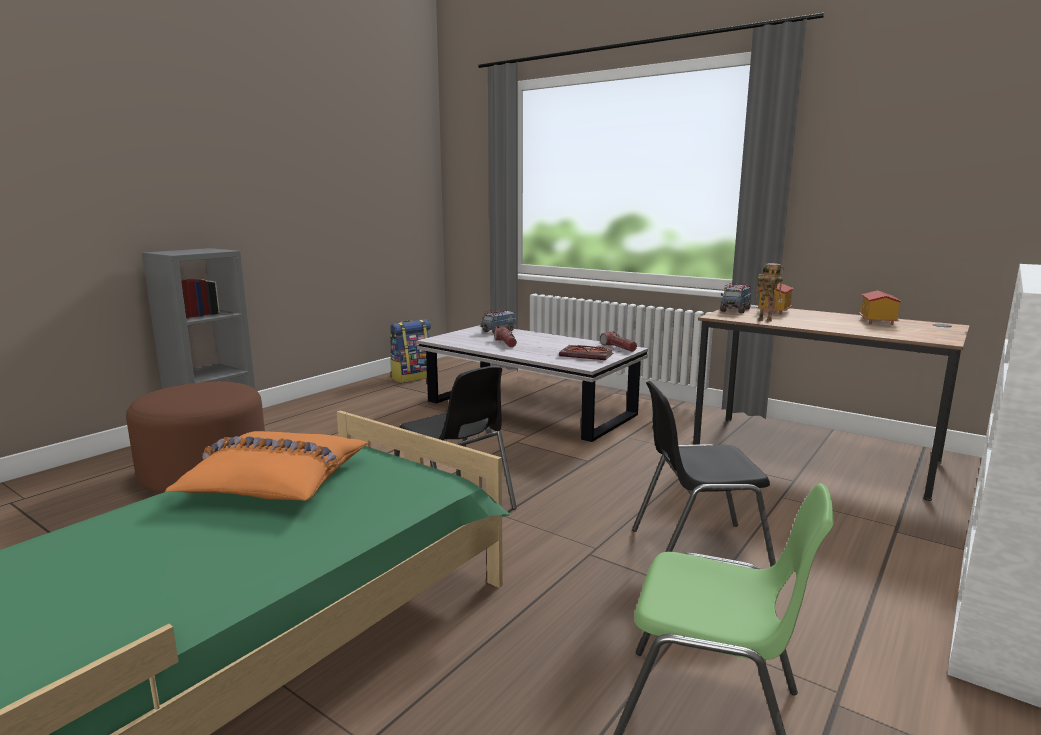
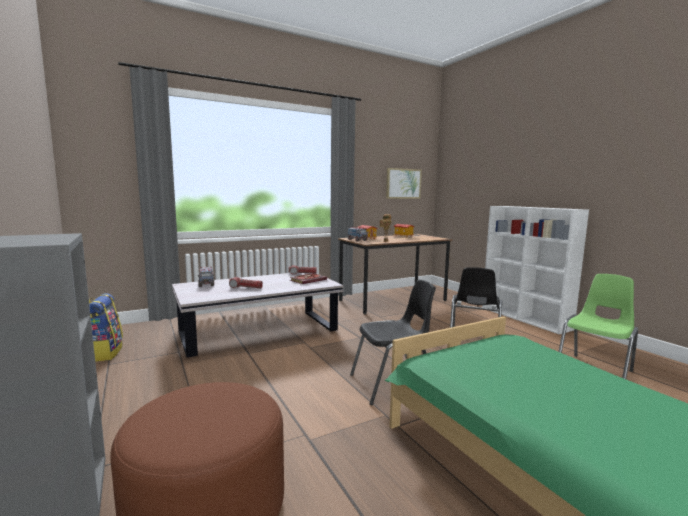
camera: 65 degrees left, 5 degrees down
orange pillow [165,431,368,501] -> none
none -> picture [386,168,422,199]

